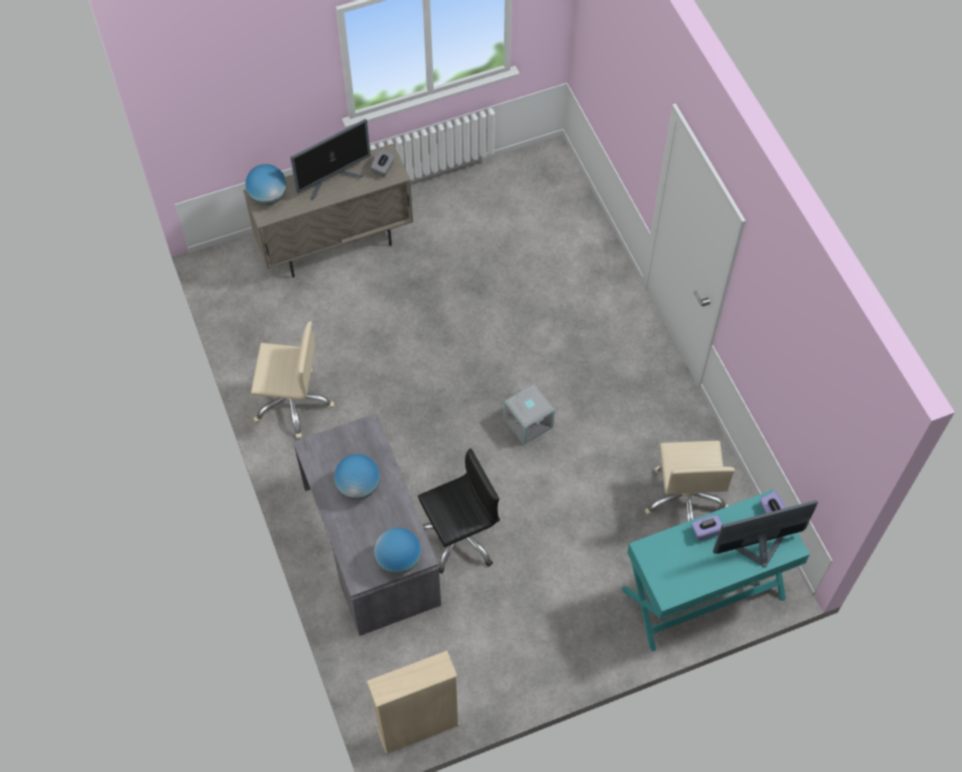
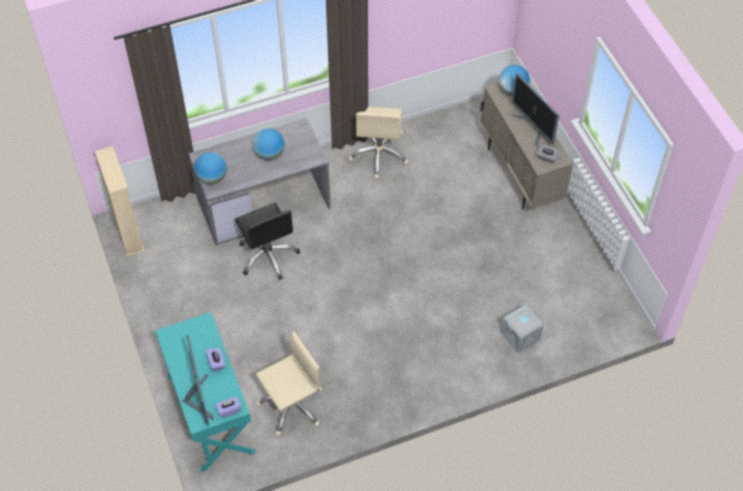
camera: 90 degrees right, 5 degrees down
grey storage box [503,384,555,445] -> grey storage box moved to [501,304,544,353]
beige office chair [645,441,735,521] -> beige office chair turned 150 degrees clockwise [256,331,322,435]

